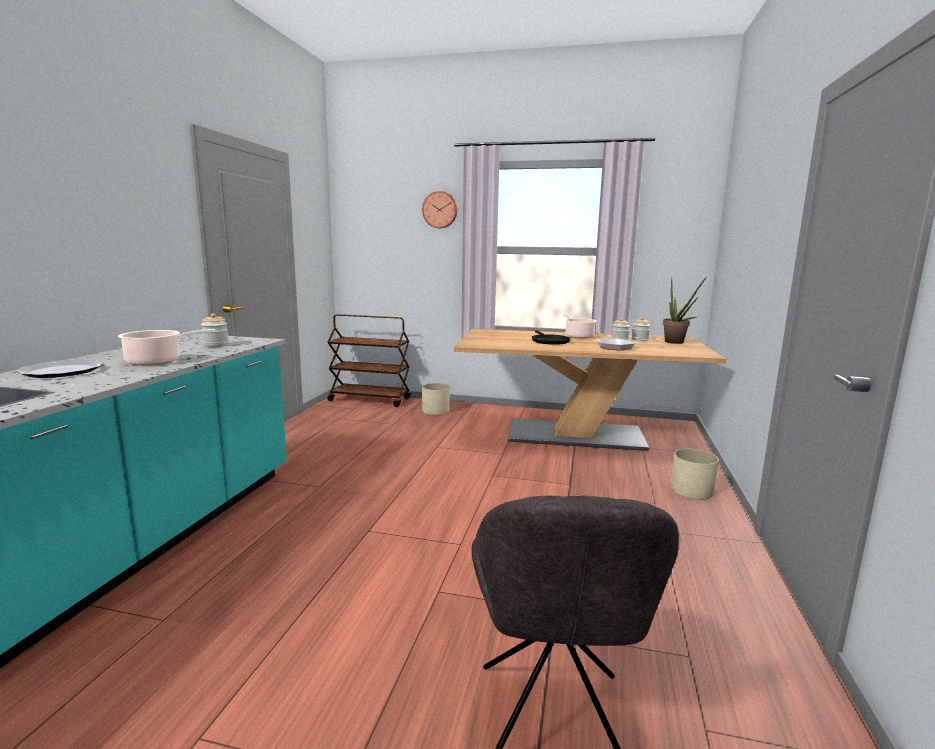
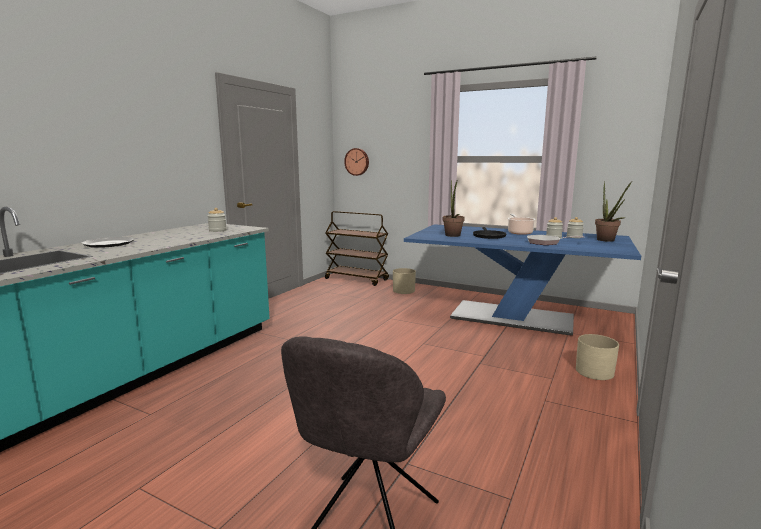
camera: 15 degrees right, 0 degrees up
cooking pot [118,329,215,366] -> none
wall clock [422,191,457,228] -> wall clock moved to [344,148,369,176]
beige dining table [454,329,726,451] -> blue dining table [404,224,641,335]
none -> potted plant [443,180,465,237]

